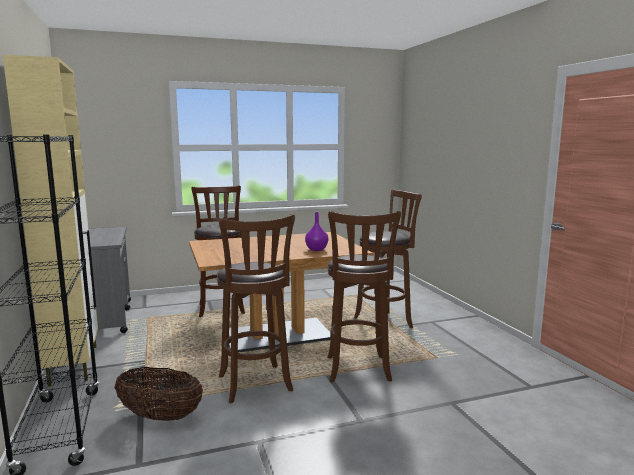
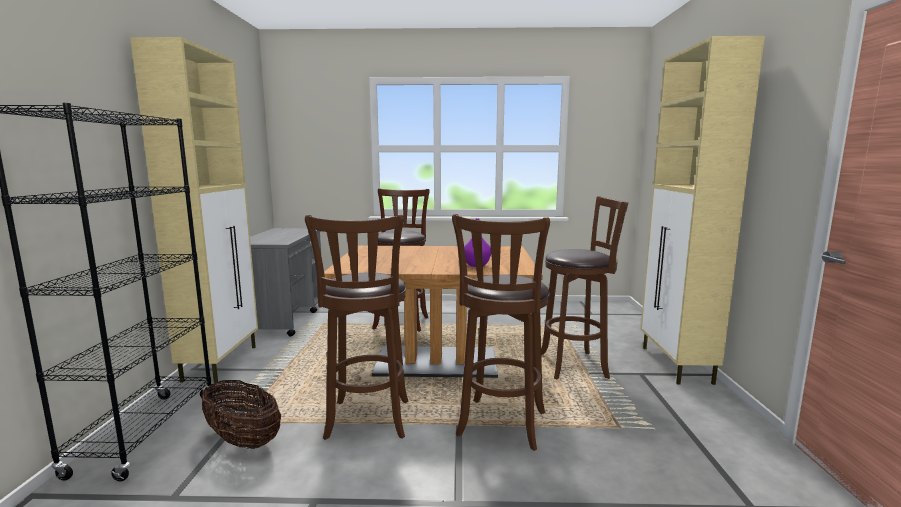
camera: 20 degrees right, 0 degrees up
none -> beige cabinet [641,36,765,385]

